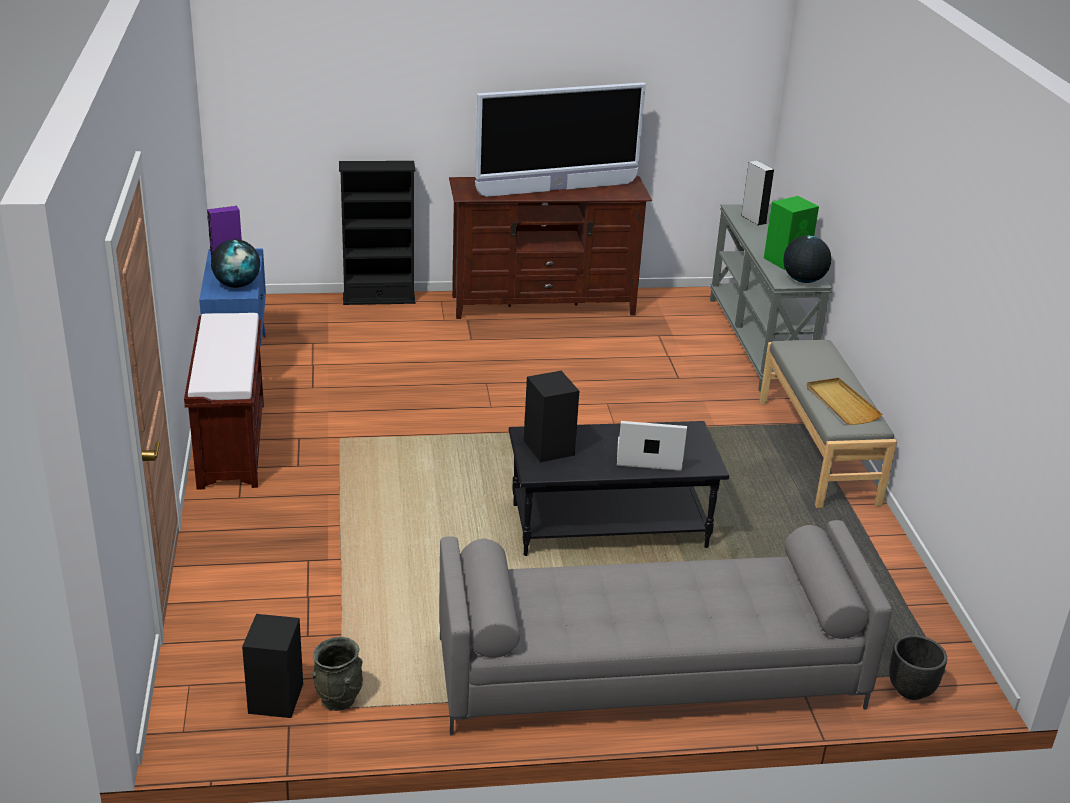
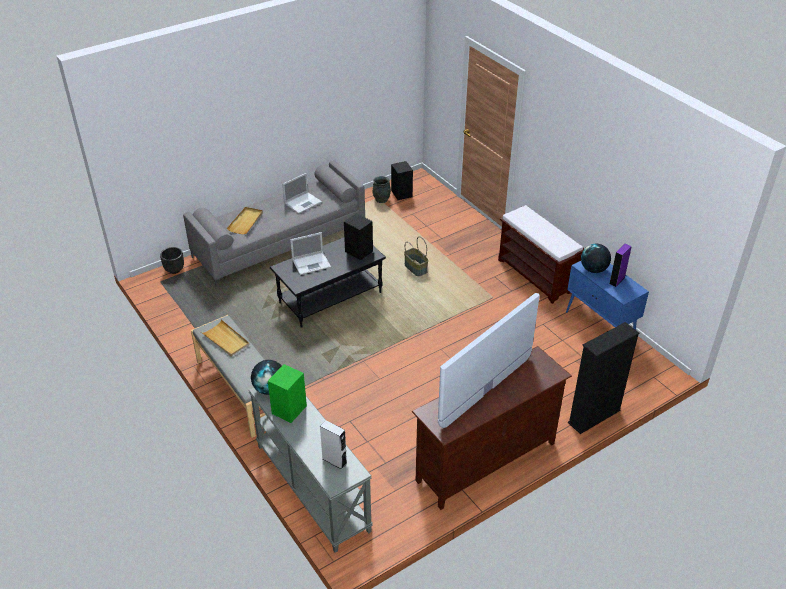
camera: 155 degrees right, 10 degrees up
none -> beige tray [227,207,263,234]
none -> laptop [282,173,322,214]
none -> basket [404,237,428,276]

